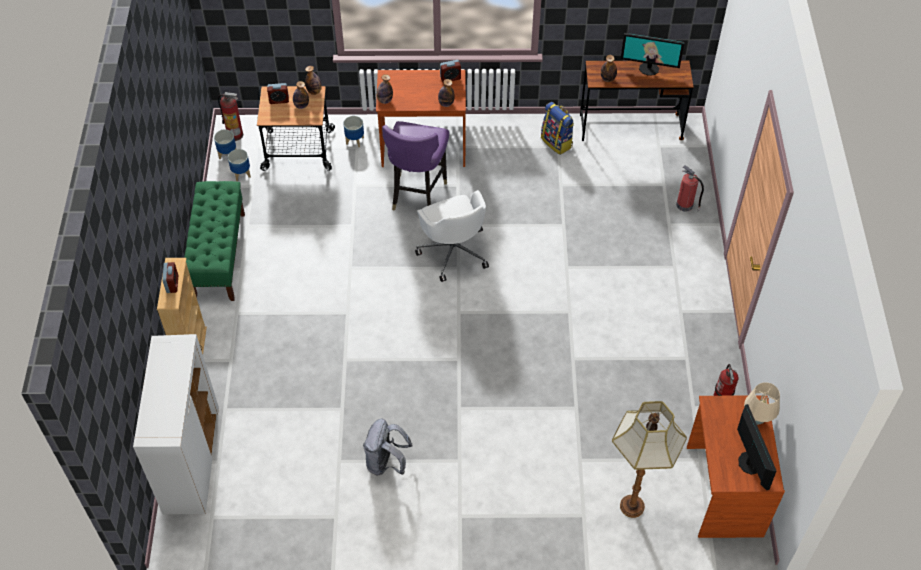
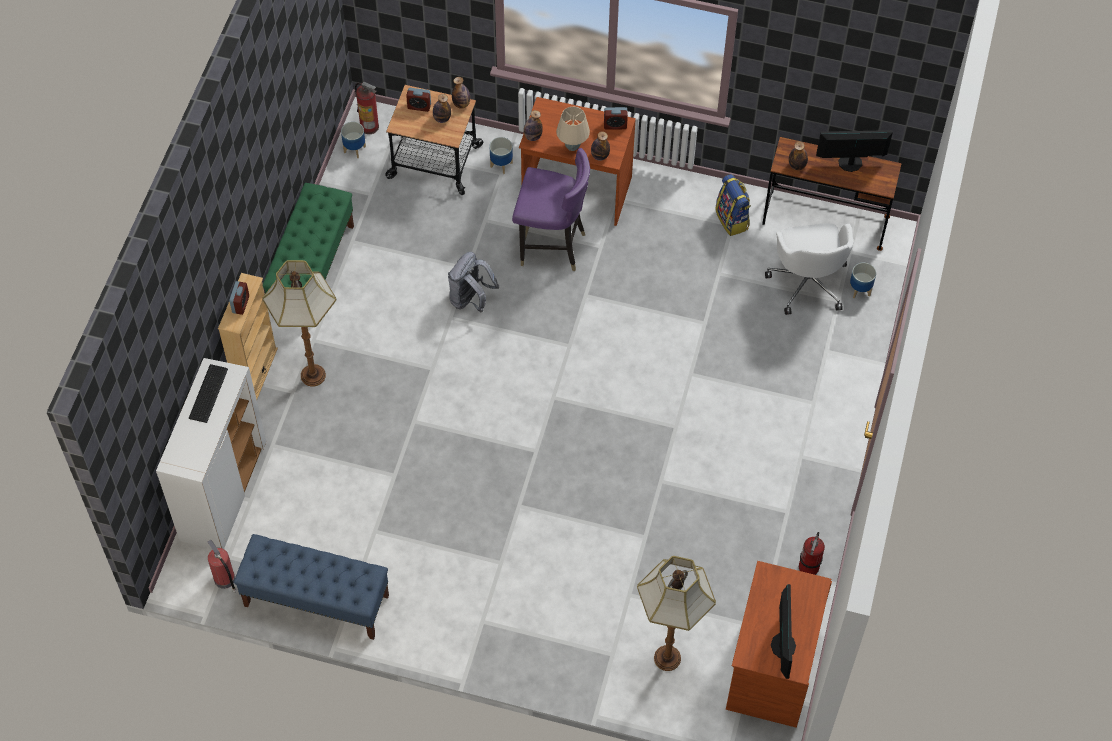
camera: 15 degrees right, 5 degrees up
planter [228,149,251,182] -> planter moved to [850,263,876,298]
grey backpack [363,419,413,476] -> grey backpack moved to [448,252,499,313]
purple chair [382,121,449,211] -> purple chair turned 105 degrees counterclockwise [512,148,590,271]
white office chair [415,190,489,282] -> white office chair moved to [765,223,853,315]
monitor [620,33,685,76] -> monitor turned 150 degrees clockwise [816,130,893,172]
fire extinguisher [676,165,704,212] -> fire extinguisher moved to [208,539,237,593]
beige table lamp [744,382,780,425] -> beige table lamp moved to [556,107,590,151]
none -> keyboard [188,364,228,423]
none -> blue bench [234,534,389,640]
none -> floor lamp [262,260,336,387]

